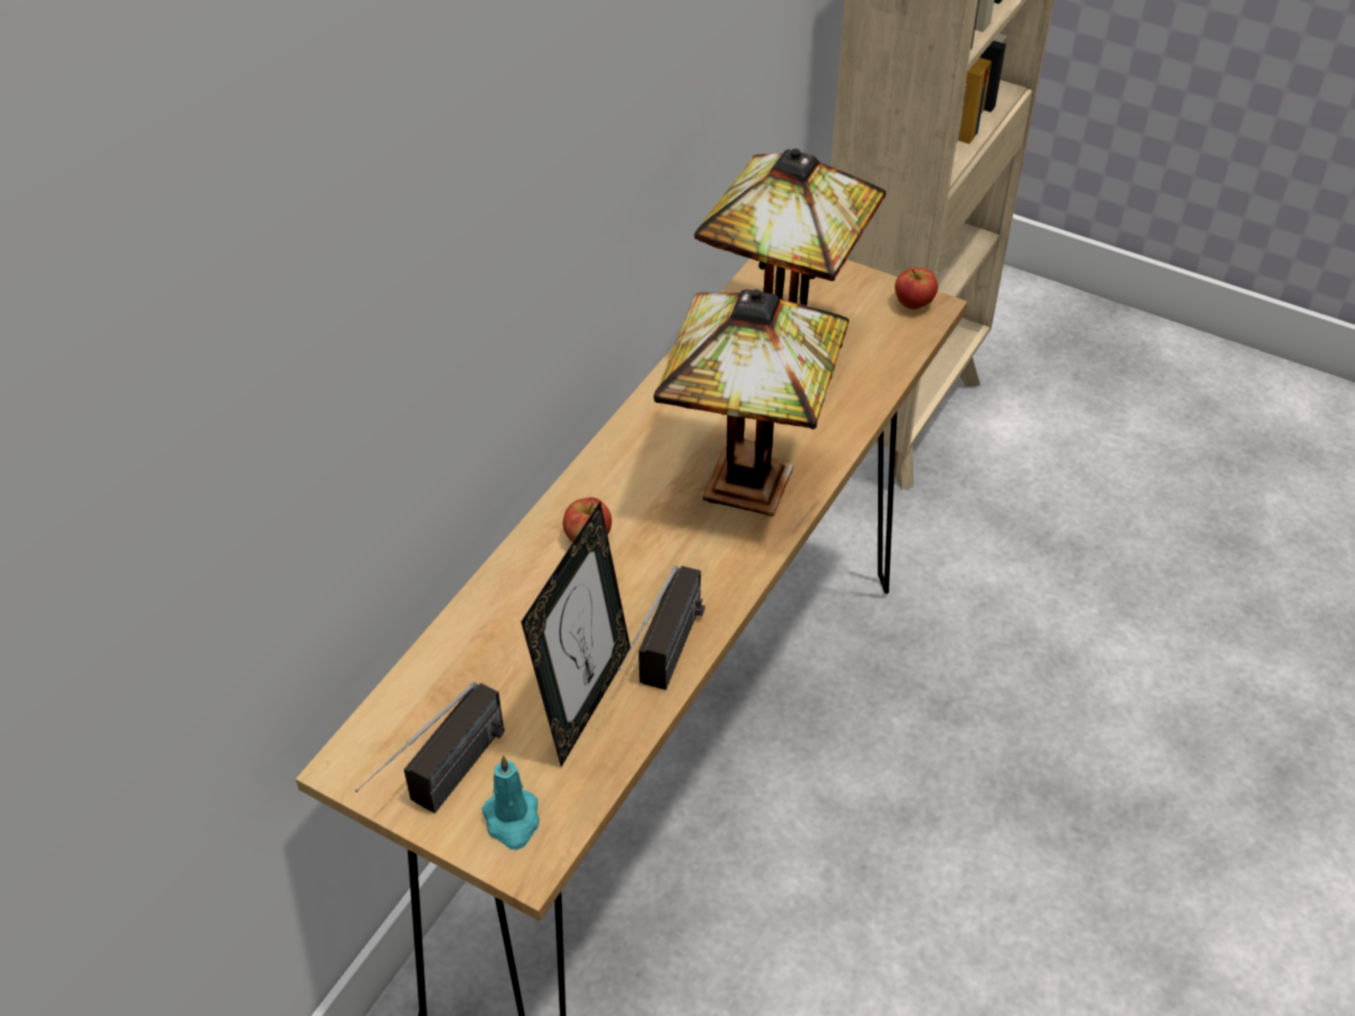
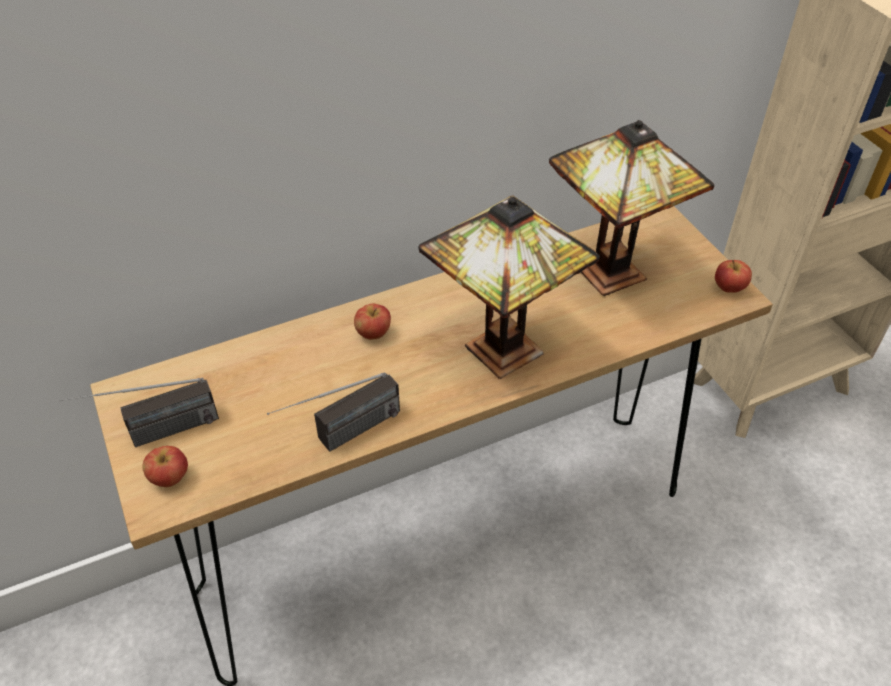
camera: 35 degrees right, 0 degrees up
turquoise candle [482,755,539,850] -> apple [142,446,188,487]
picture frame [521,501,630,767] -> none

